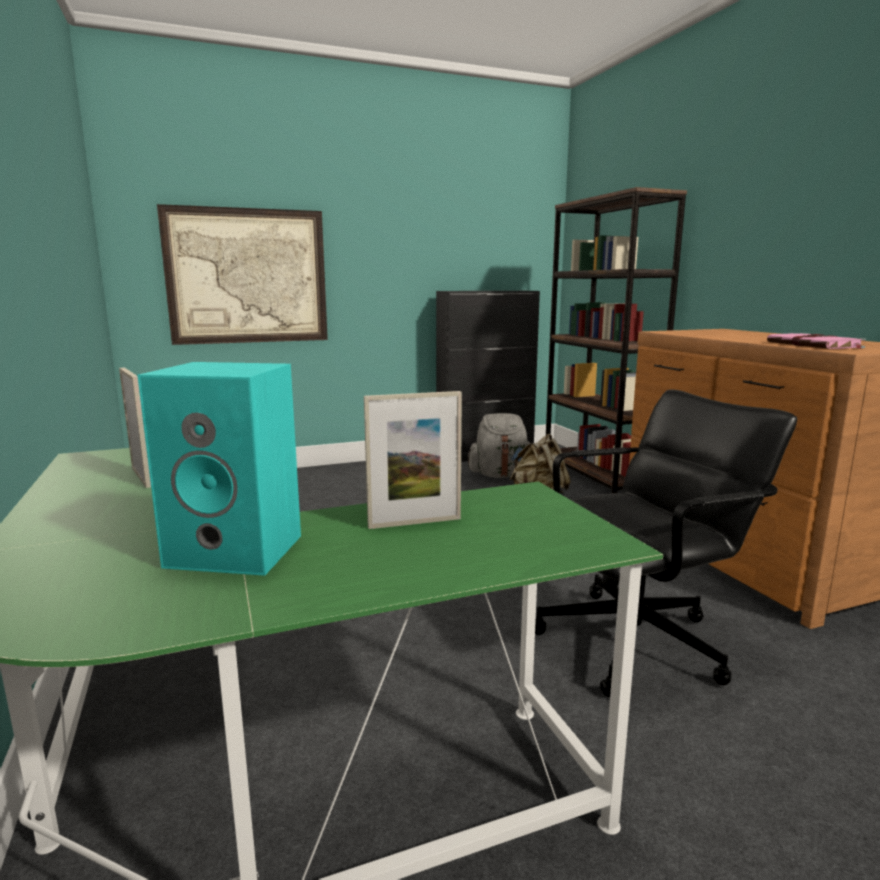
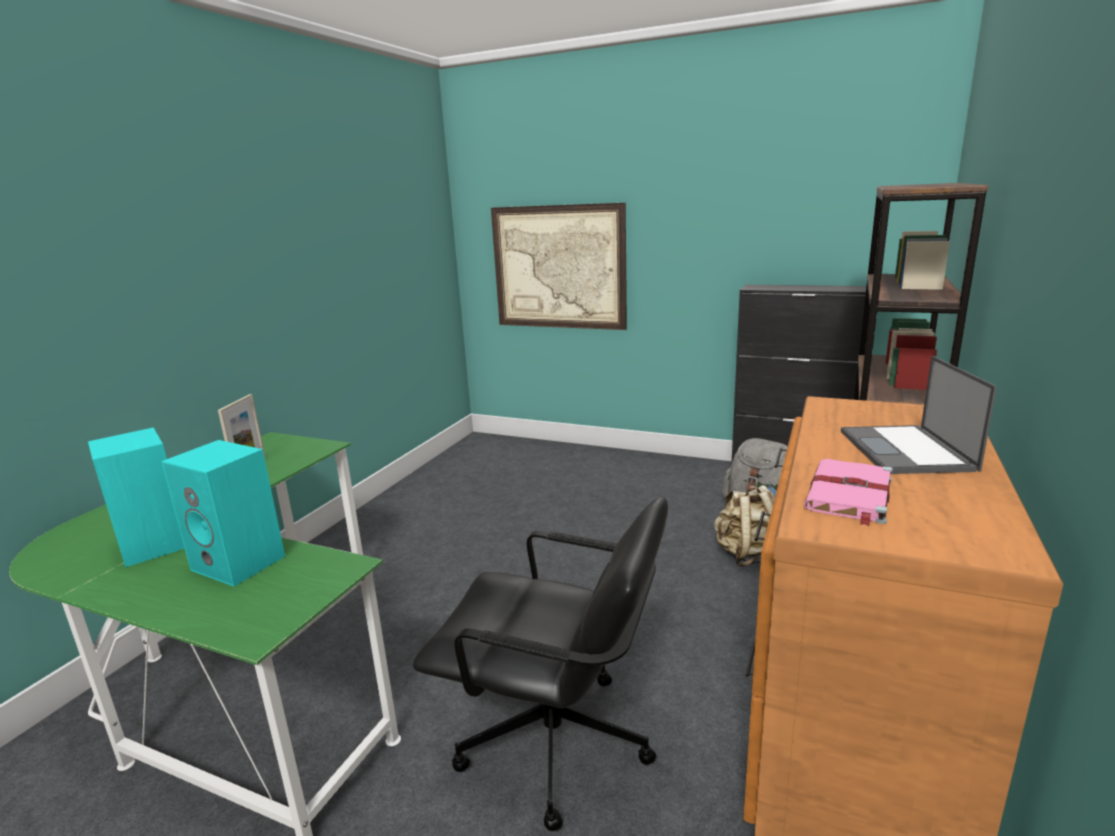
camera: 45 degrees right, 5 degrees up
picture frame [364,391,462,529] -> turquoise speaker [161,440,285,587]
none -> laptop [841,356,997,474]

